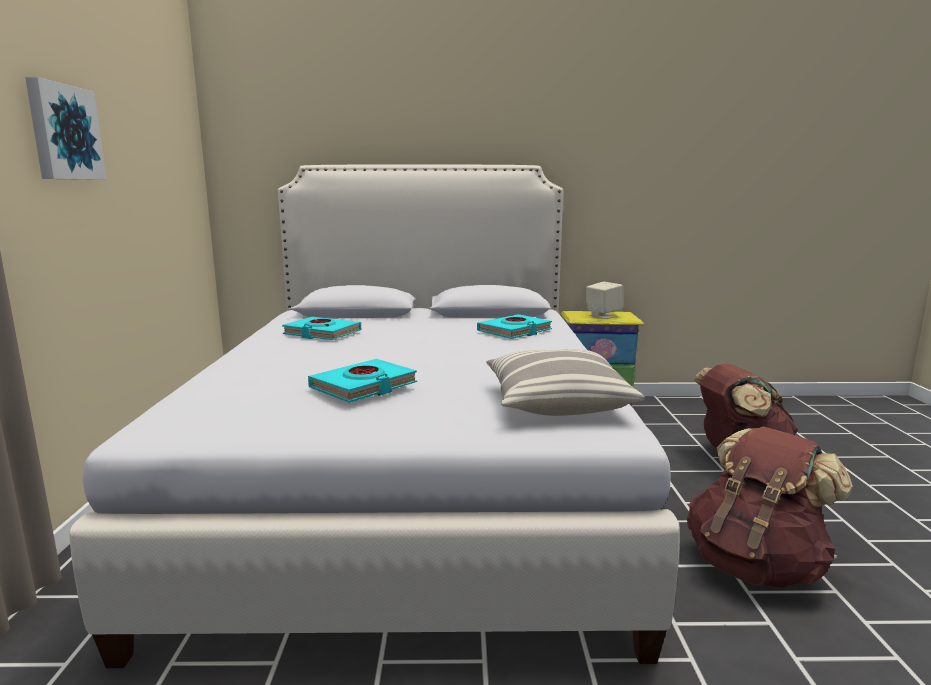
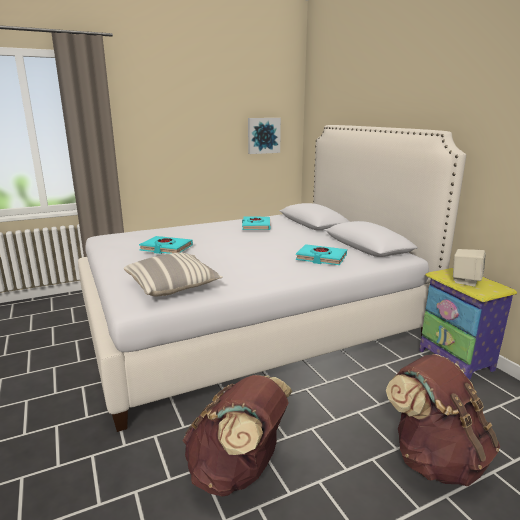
camera: 65 degrees right, 5 degrees up
picture [25,77,107,180] -> picture moved to [248,118,281,154]

